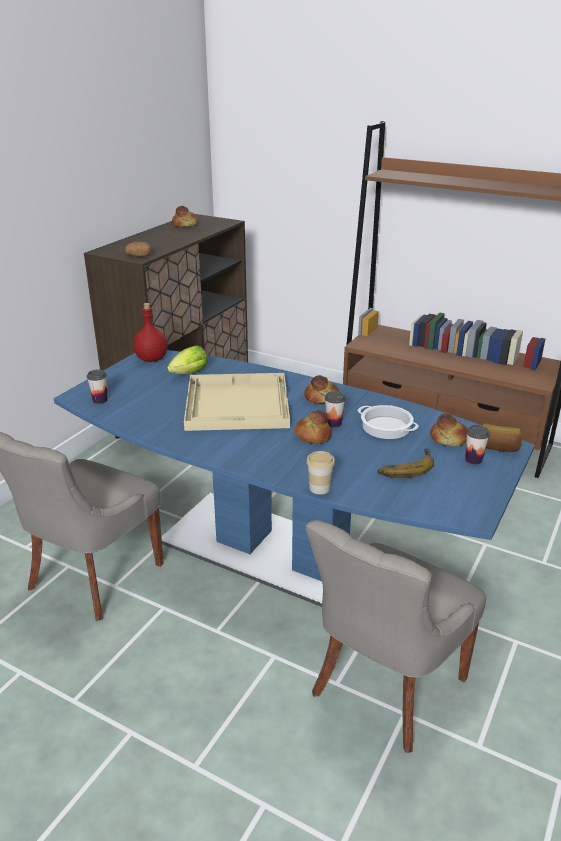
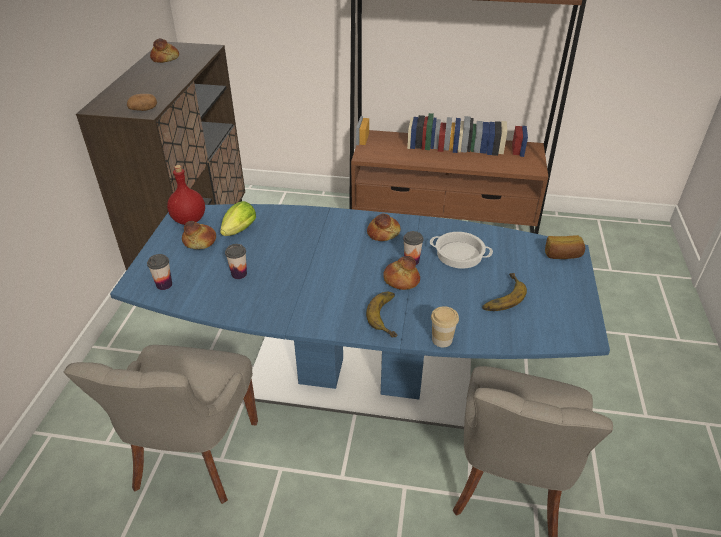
camera: 20 degrees left, 10 degrees up
beige tray [184,373,290,431] -> none
bread [430,414,467,447] -> bread moved to [182,221,216,249]
cup [465,425,490,465] -> cup moved to [225,244,247,279]
none -> banana [366,292,397,338]

